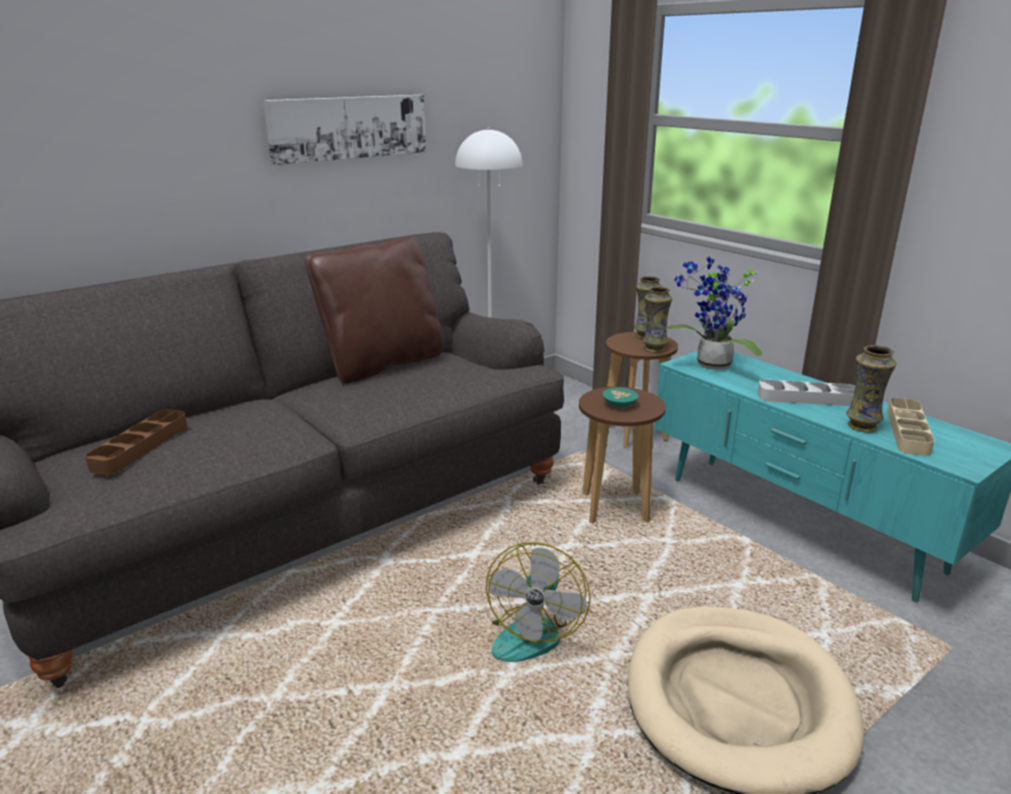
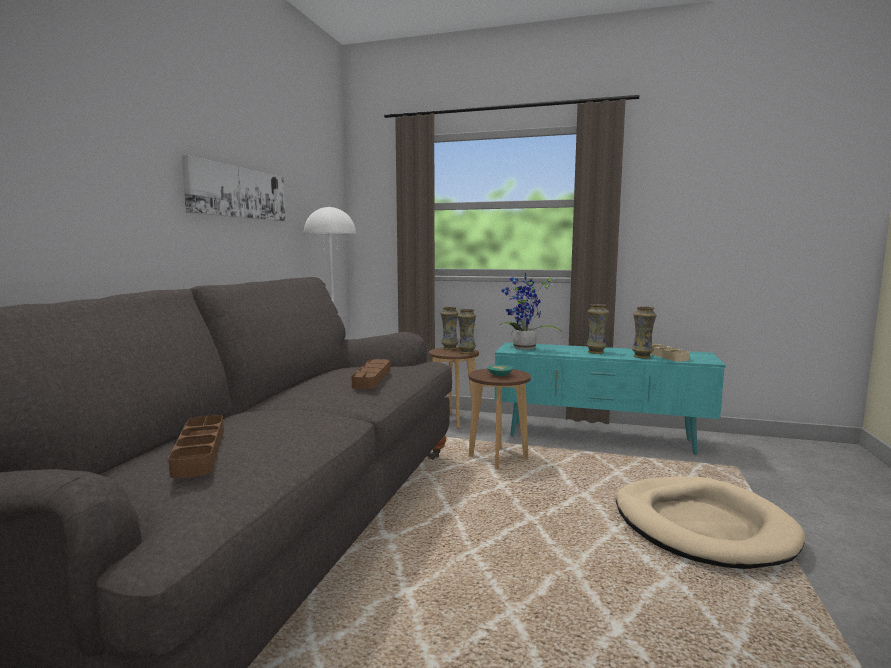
camera: 35 degrees left, 15 degrees down
brown pillow [305,237,444,384] -> none
fan [486,542,591,662] -> none
grey tray [758,380,855,406] -> vase [586,304,609,354]
none -> brown tray [351,359,390,389]

